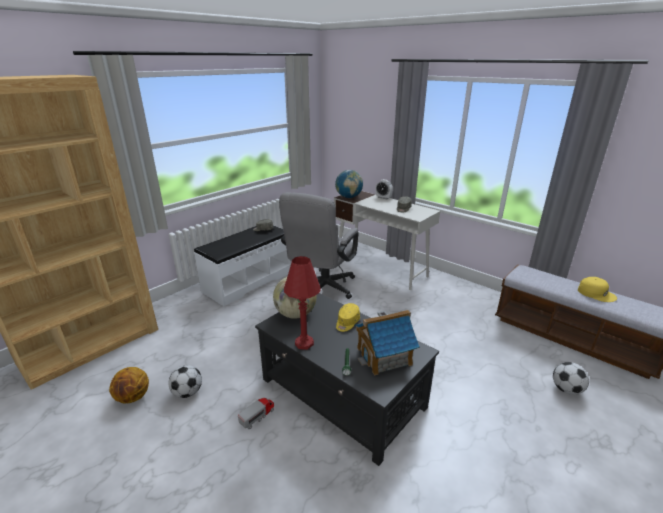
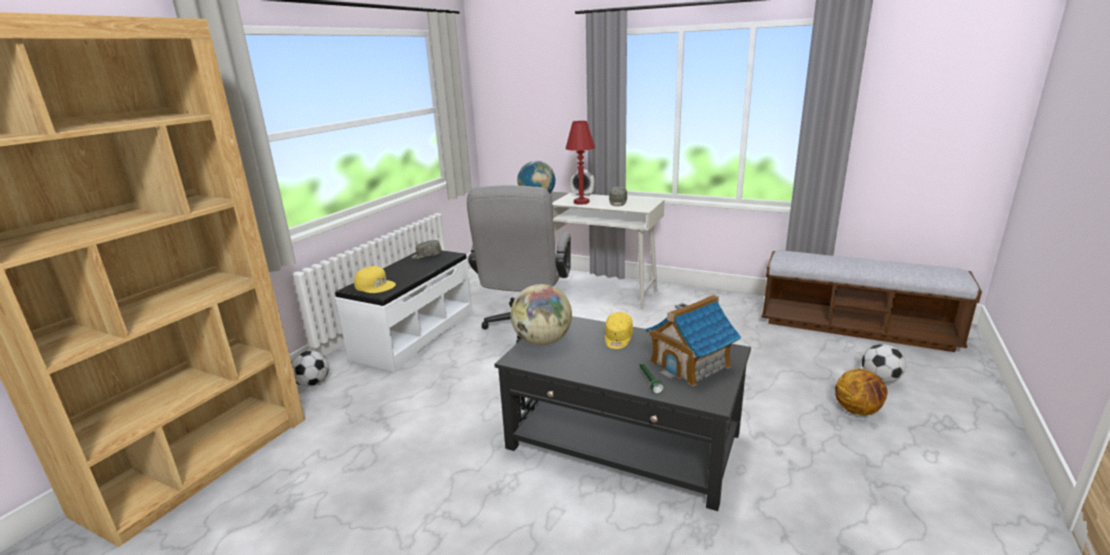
camera: 15 degrees left, 5 degrees down
basketball [109,367,149,404] -> basketball moved to [835,368,887,415]
football [168,365,202,398] -> football moved to [291,350,329,387]
toy truck [238,398,274,429] -> none
red table lamp [284,256,321,350] -> red table lamp moved to [566,121,595,205]
yellow cap [578,277,617,302] -> yellow cap moved to [354,266,396,293]

